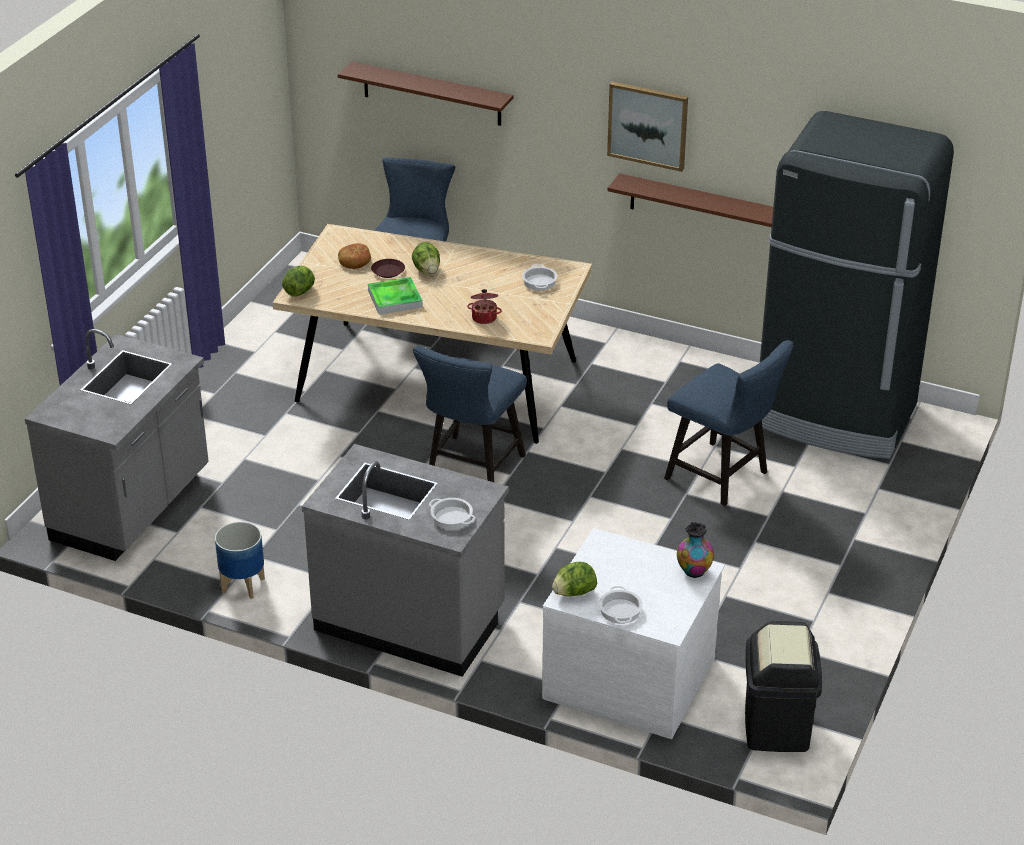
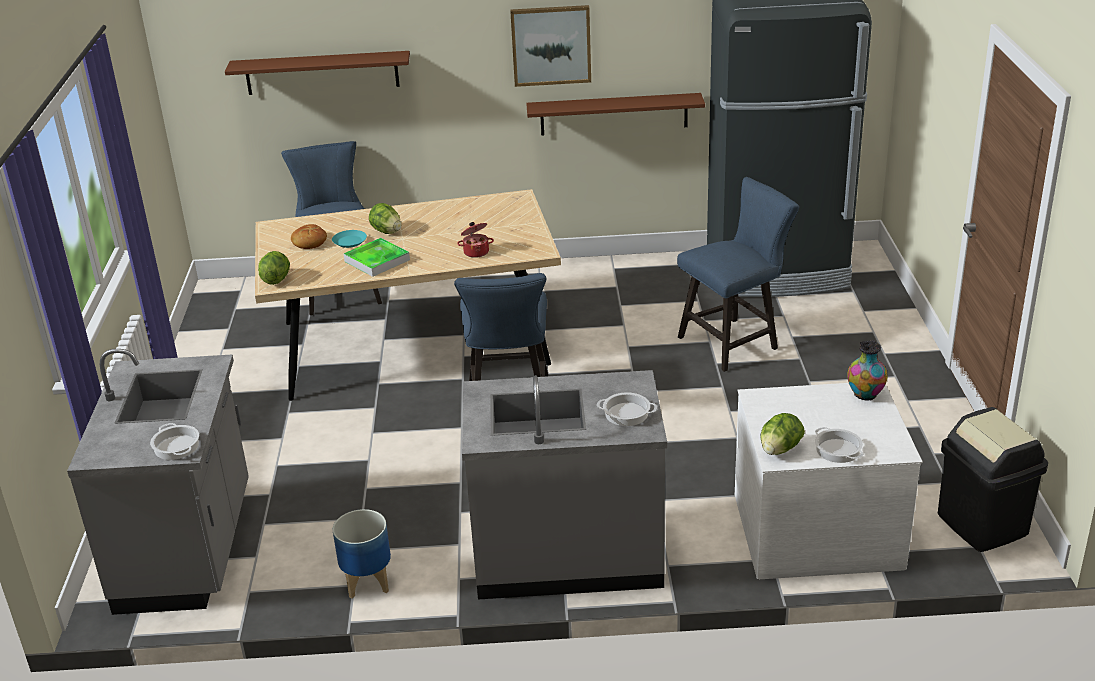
camera: 25 degrees left, 5 degrees down
brown plate [371,259,405,278] -> turquoise plate [332,230,367,248]
cooking pot [522,264,557,291] -> cooking pot moved to [150,423,199,460]
blue chair [664,340,794,506] -> blue chair turned 45 degrees counterclockwise [677,177,799,372]

